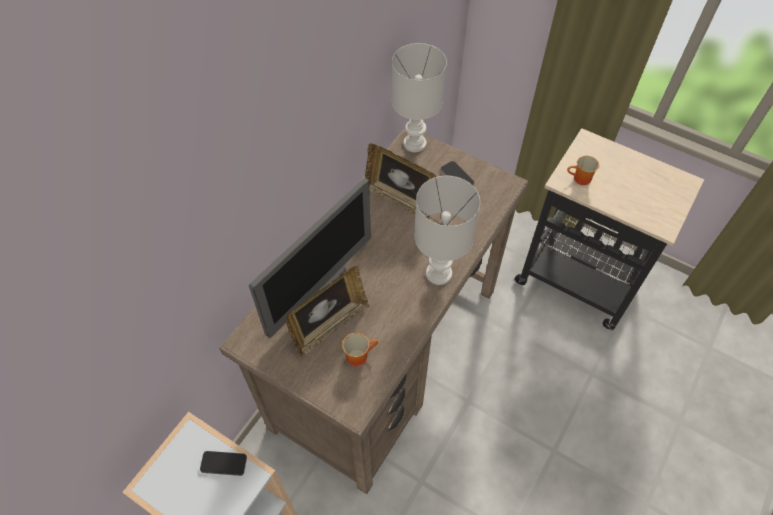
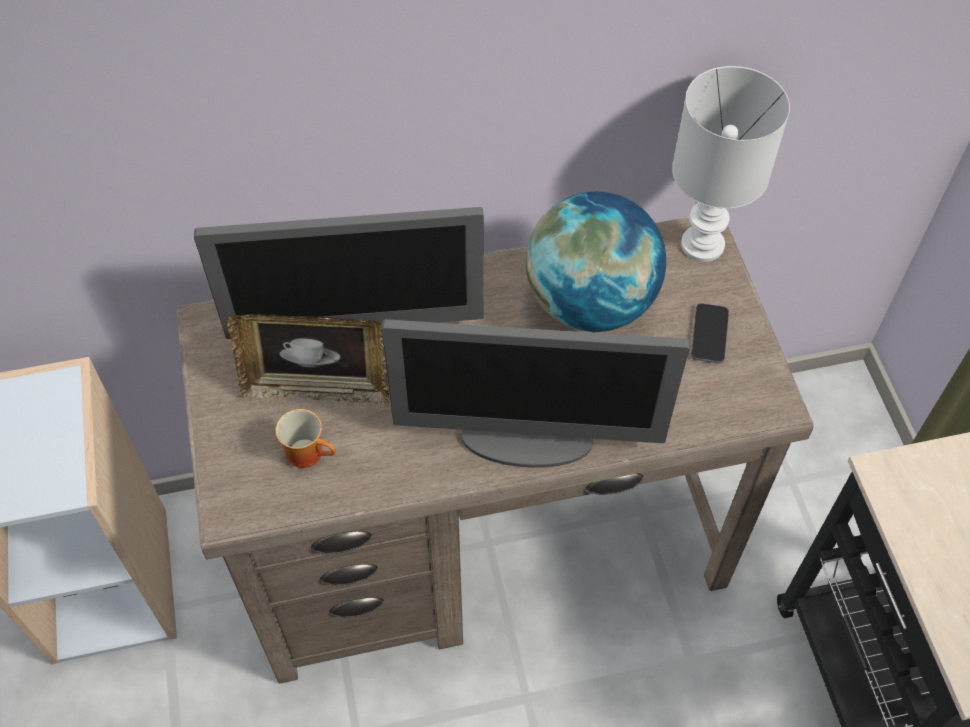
camera: 45 degrees right, 0 degrees up
phone [200,451,247,476] -> none
picture frame [365,143,437,219] -> globe [526,192,666,332]
white table lamp [414,176,480,285] -> monitor [381,319,689,468]
mug [567,156,599,185] -> none

